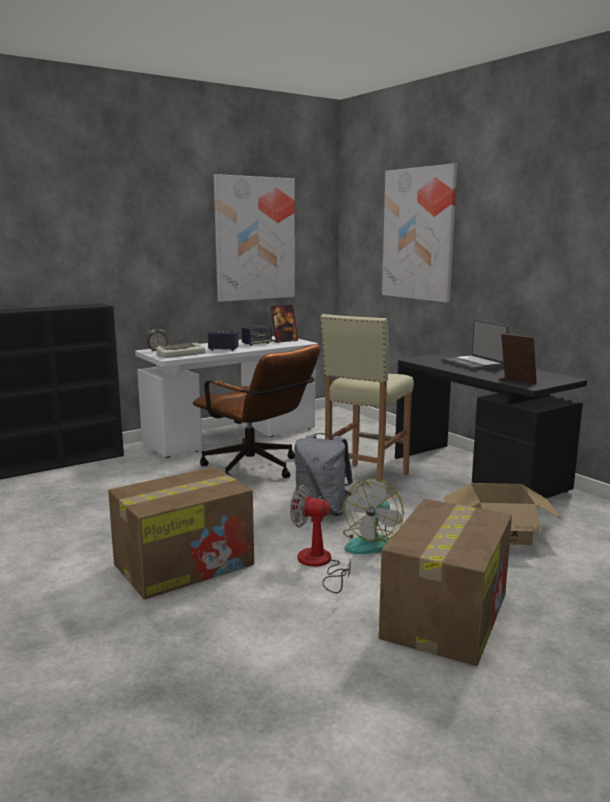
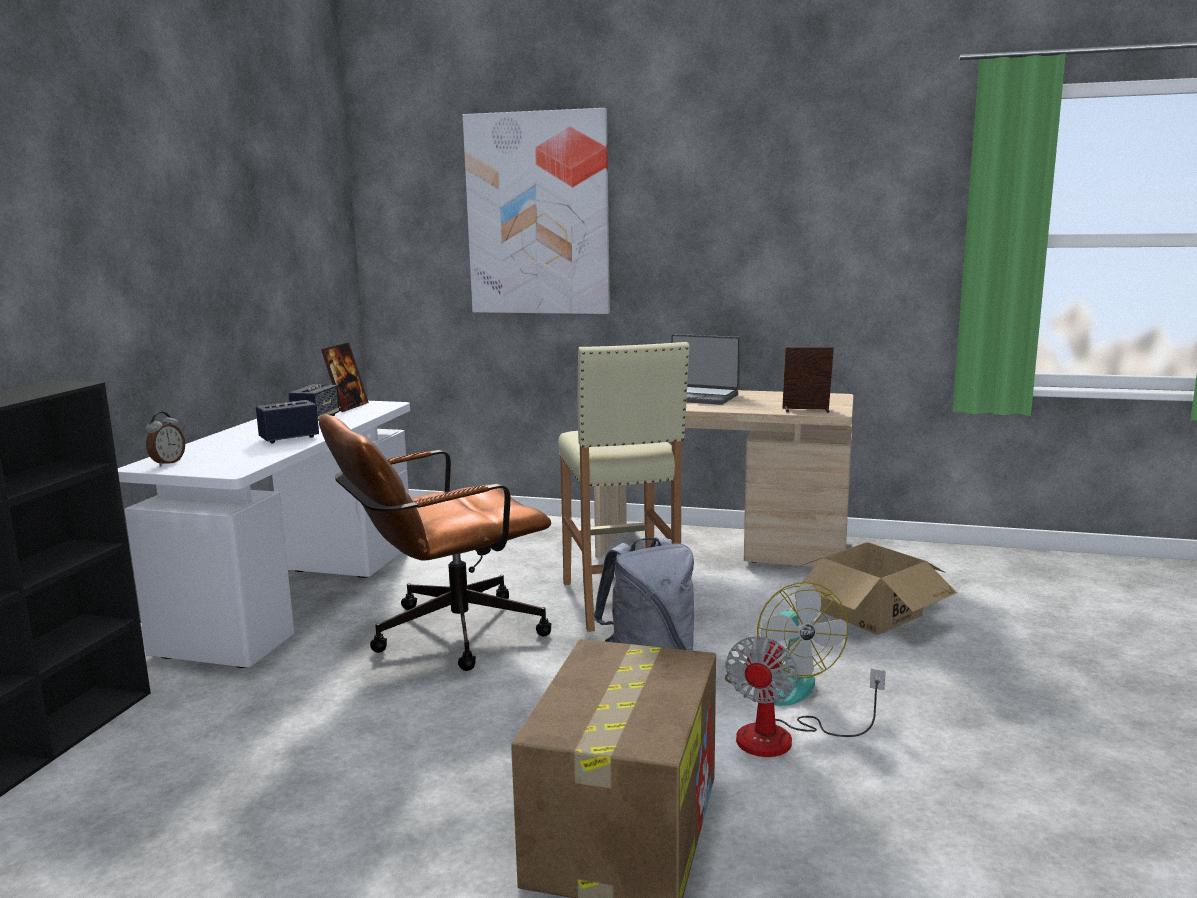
camera: 40 degrees left, 0 degrees up
keyboard [156,343,205,358] -> none
brown office chair [193,345,320,478] -> brown office chair turned 150 degrees clockwise [319,414,551,671]
picture [214,174,295,302] -> none
fan [290,485,351,593] -> fan turned 45 degrees counterclockwise [726,636,885,757]
cardboard box [379,499,512,666] -> none
black desk [395,352,587,499] -> beige desk [594,390,854,567]

